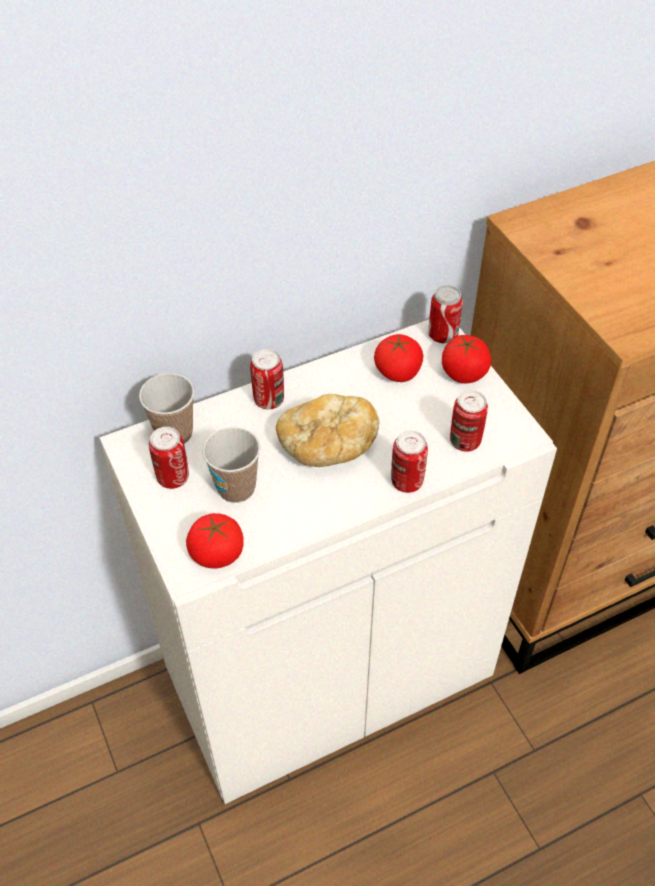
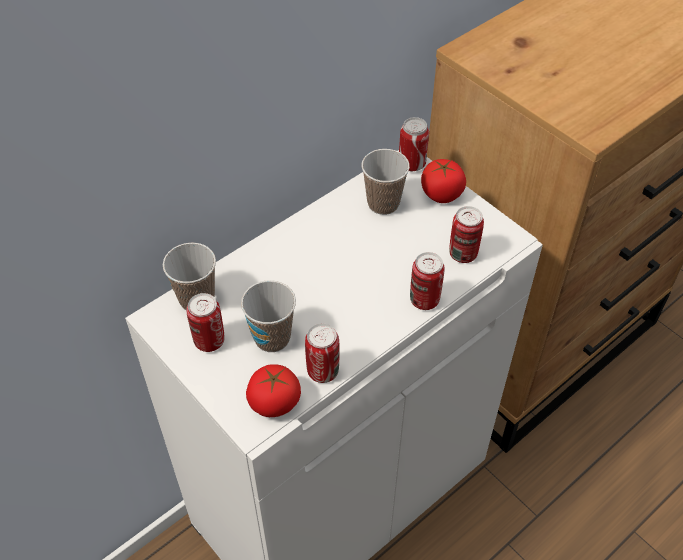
camera: 15 degrees left, 0 degrees up
can [250,349,284,409] -> can moved to [305,324,339,383]
bread [276,394,379,467] -> none
tomato [374,334,423,382] -> cup [362,149,410,215]

